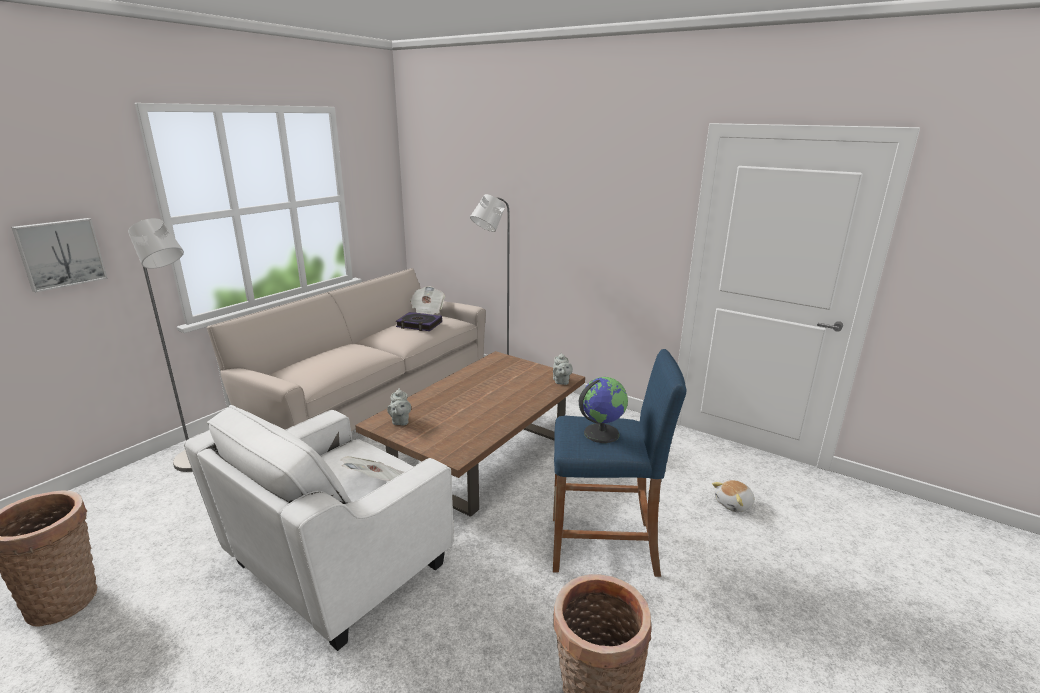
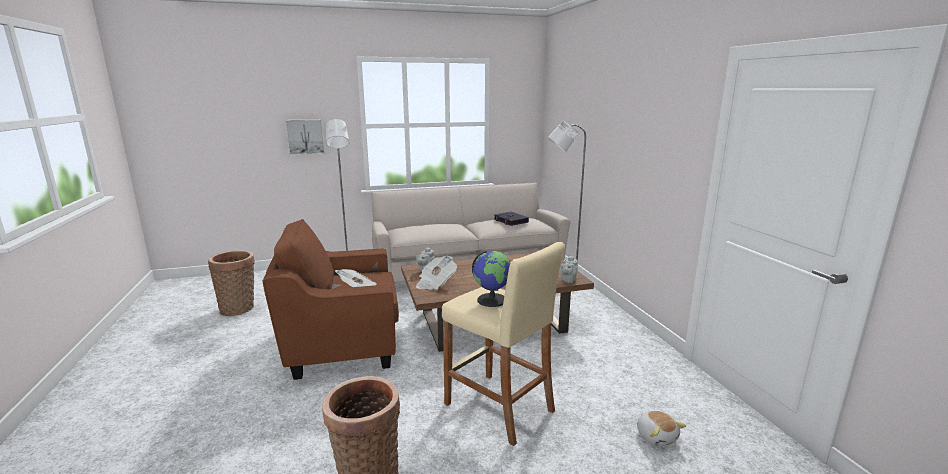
camera: 40 degrees right, 5 degrees down
white armchair [184,405,453,651] -> brown armchair [262,219,399,380]
newspaper [410,286,445,315] -> newspaper moved to [416,256,457,290]
blue stool [553,349,686,577] -> beige stool [442,242,565,446]
plush toy [712,480,755,512] -> plush toy turned 120 degrees counterclockwise [637,411,686,446]

